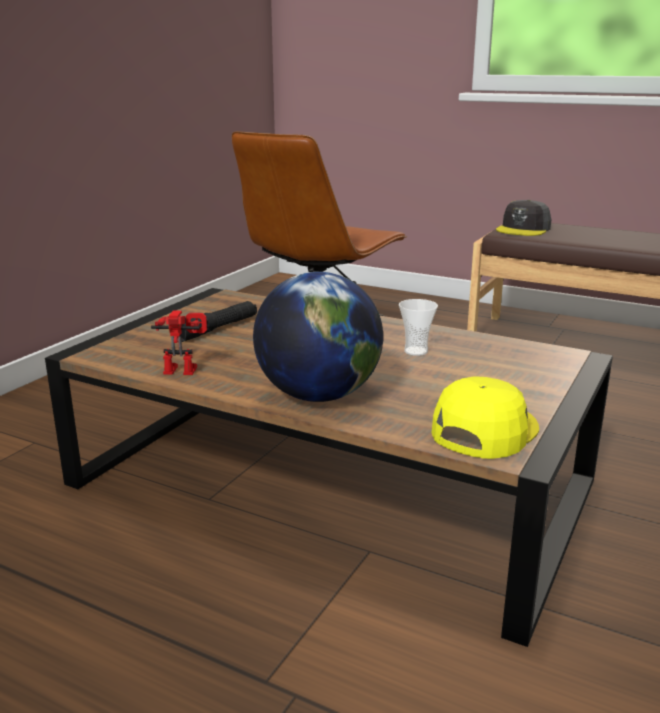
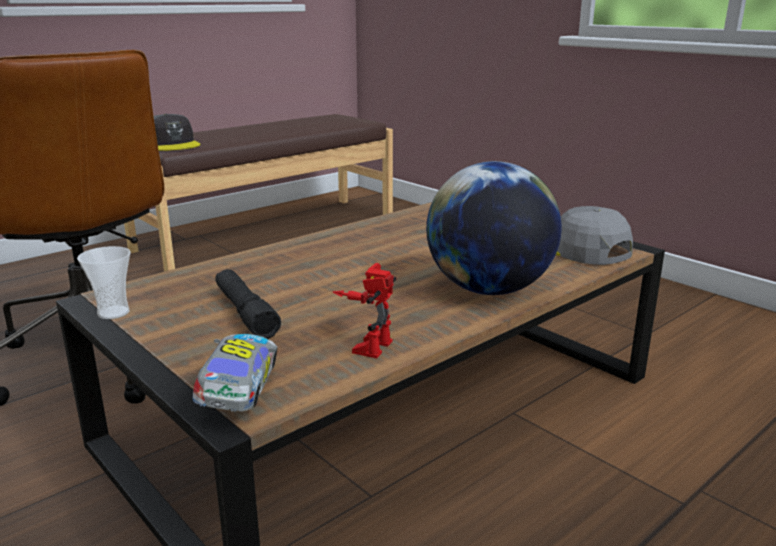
camera: 70 degrees left, 0 degrees up
cup [399,299,438,356] -> cup moved to [77,246,131,319]
yellow cap [432,376,539,459] -> grey cap [556,206,633,265]
none -> toy car [193,334,278,412]

